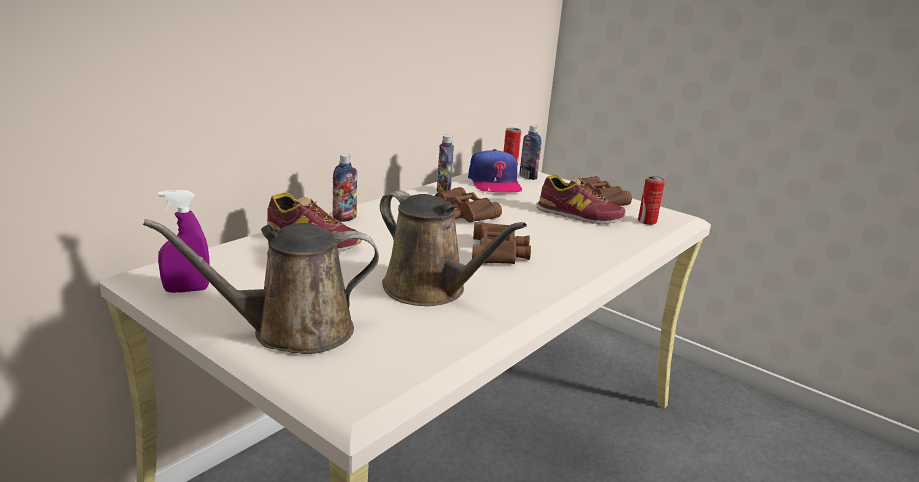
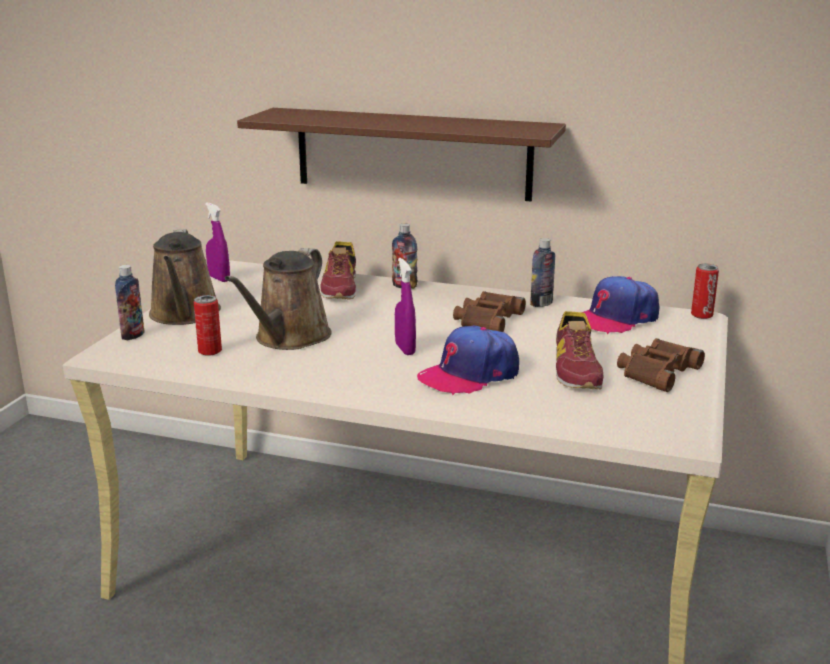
camera: 70 degrees right, 0 degrees up
brown watering can [143,219,379,354] -> brown watering can turned 150 degrees counterclockwise [149,229,221,325]
brown binoculars [472,222,531,264] -> purple spray bottle [395,258,416,355]
bottle [519,125,541,180] -> bottle moved to [115,265,145,340]
can [638,176,665,225] -> can moved to [194,295,222,356]
none -> brown shelf [237,108,566,201]
none -> cap [417,325,519,395]

